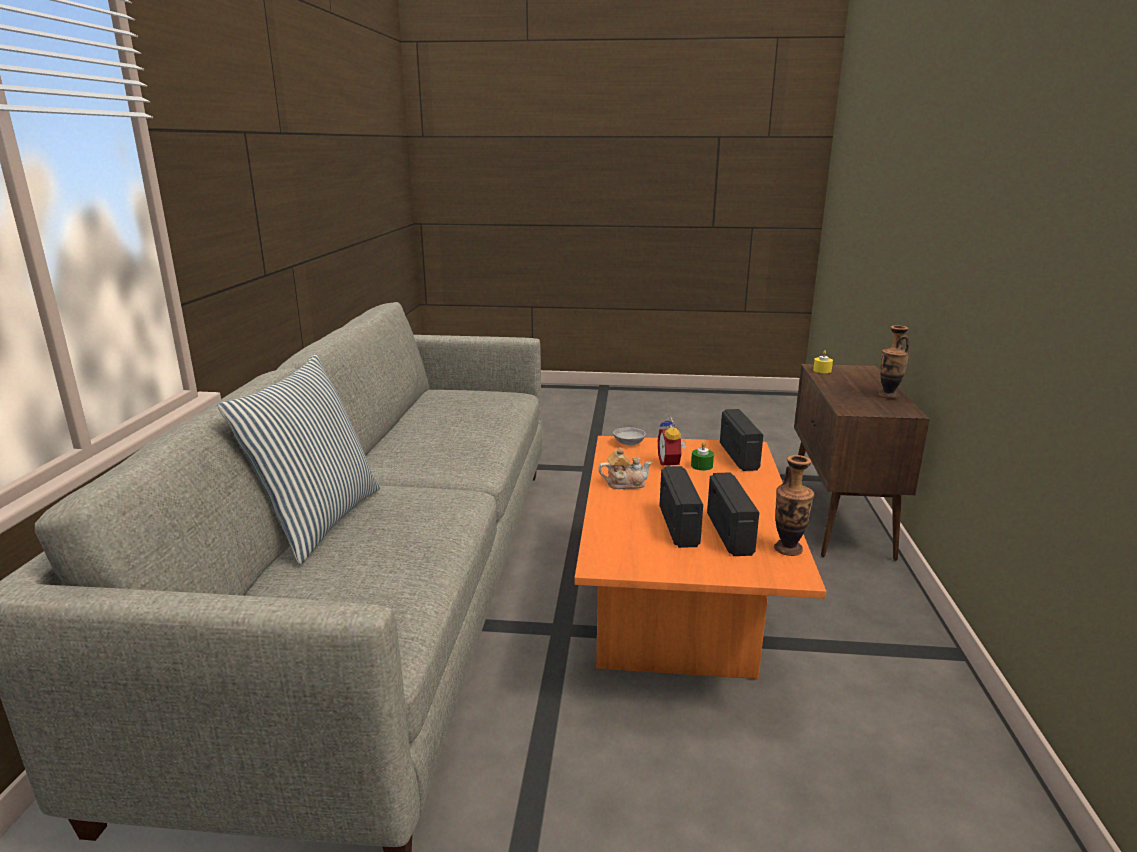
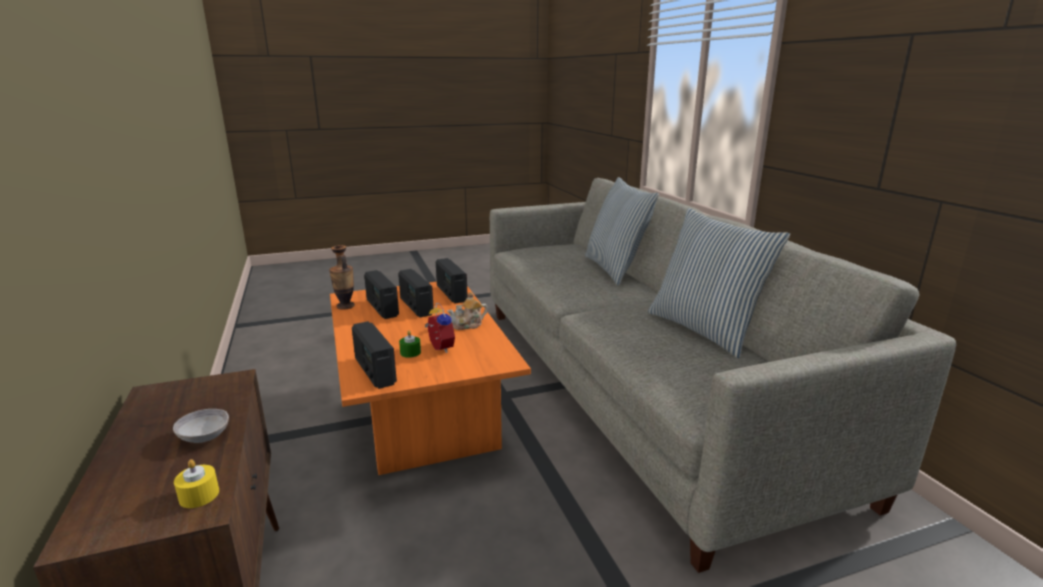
camera: 155 degrees right, 0 degrees up
grey bowl [613,427,645,445] -> grey bowl moved to [173,409,229,443]
vase [878,325,910,399] -> none
none -> radio [436,258,468,304]
none -> pillow [648,208,790,358]

